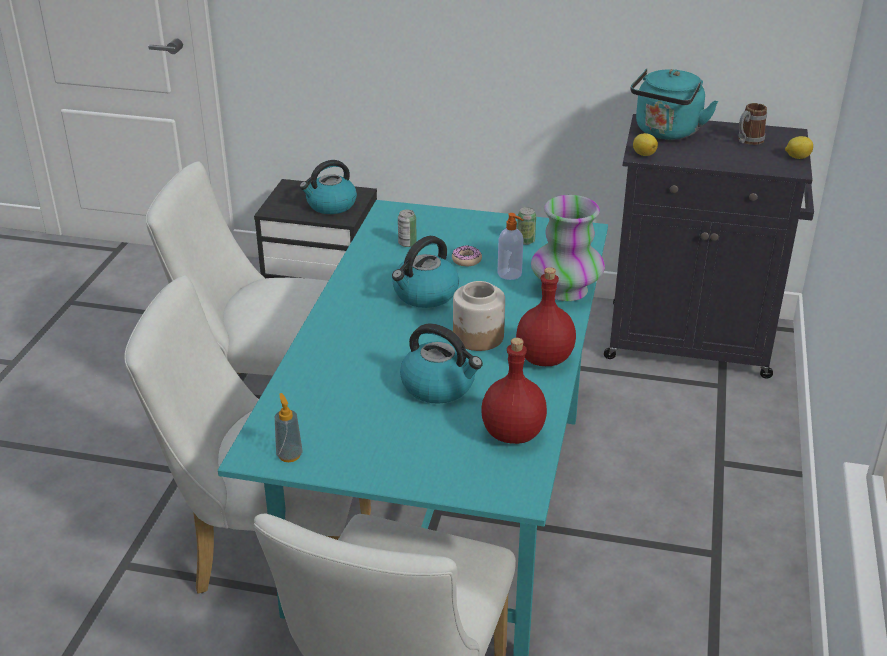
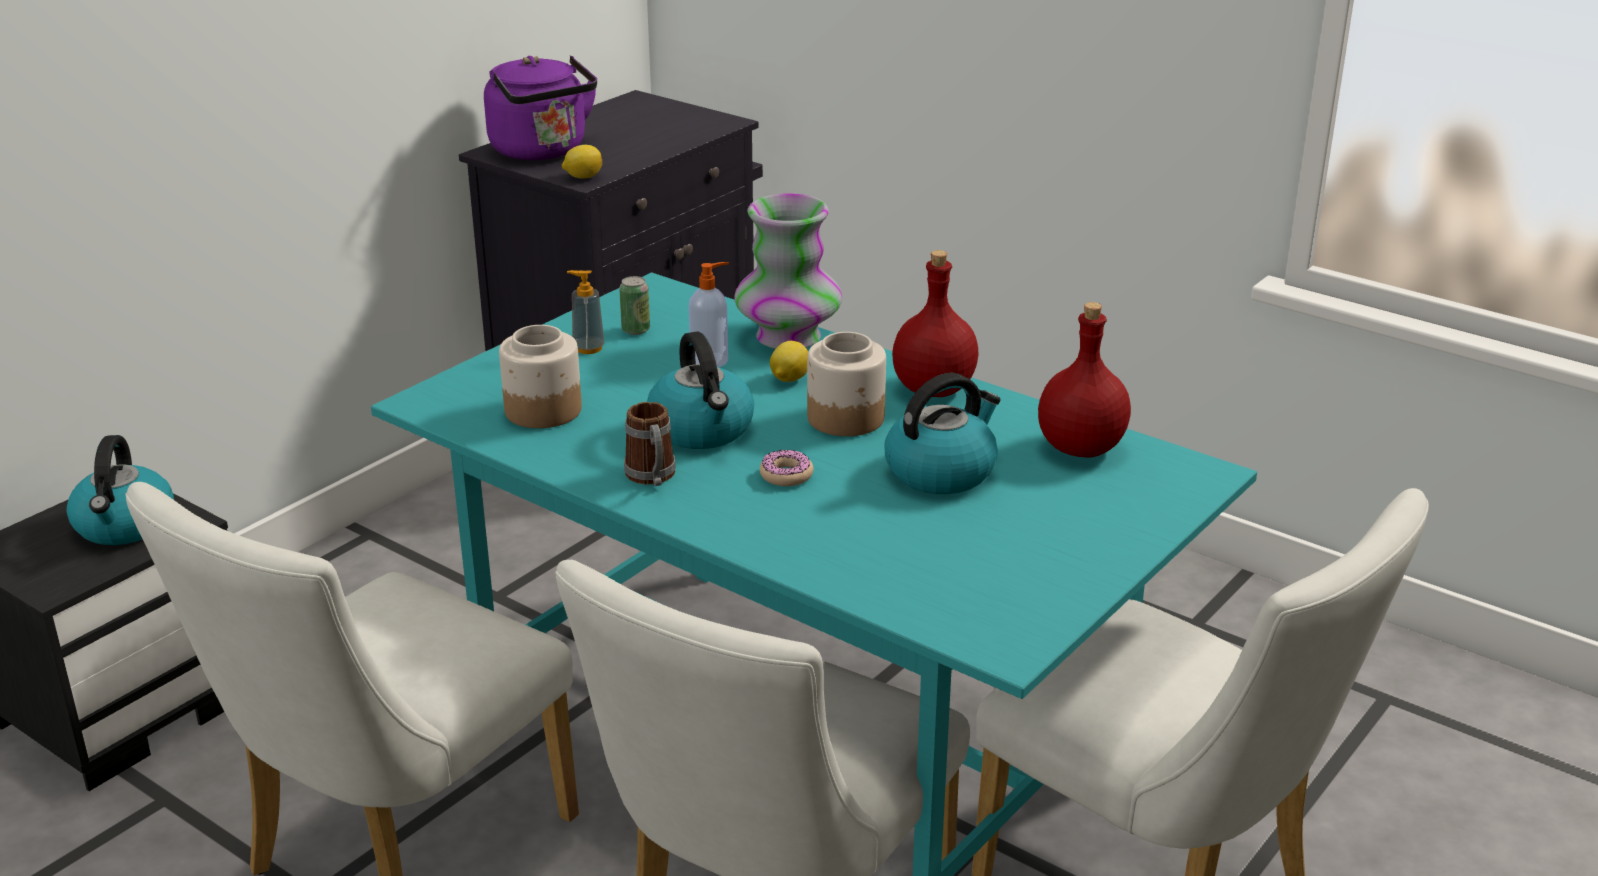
camera: 65 degrees left, 5 degrees down
soap dispenser [275,393,303,462] -> soap dispenser moved to [567,270,605,354]
can [398,209,417,247] -> jar [499,325,582,428]
donut [452,245,482,266] -> donut moved to [760,449,813,486]
turquoise kettle [630,69,718,140] -> purple kettle [484,56,597,160]
mug [738,103,767,145] -> mug moved to [624,402,676,486]
lemon [785,136,813,159] -> lemon moved to [770,341,808,382]

